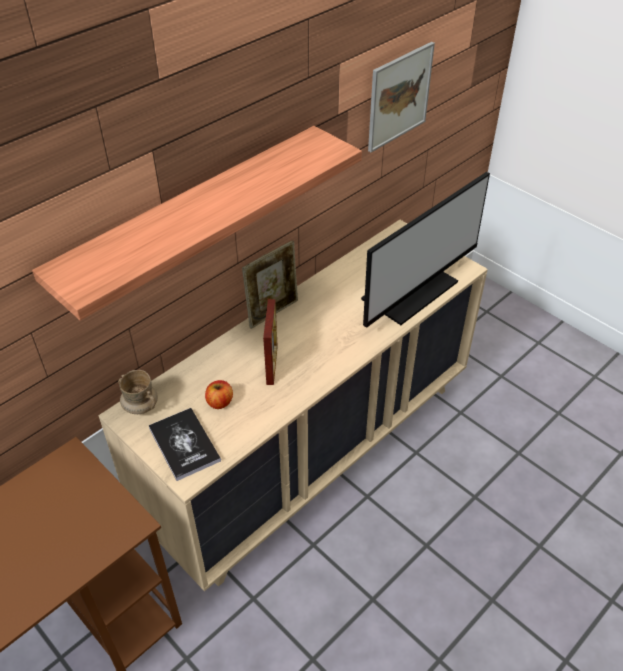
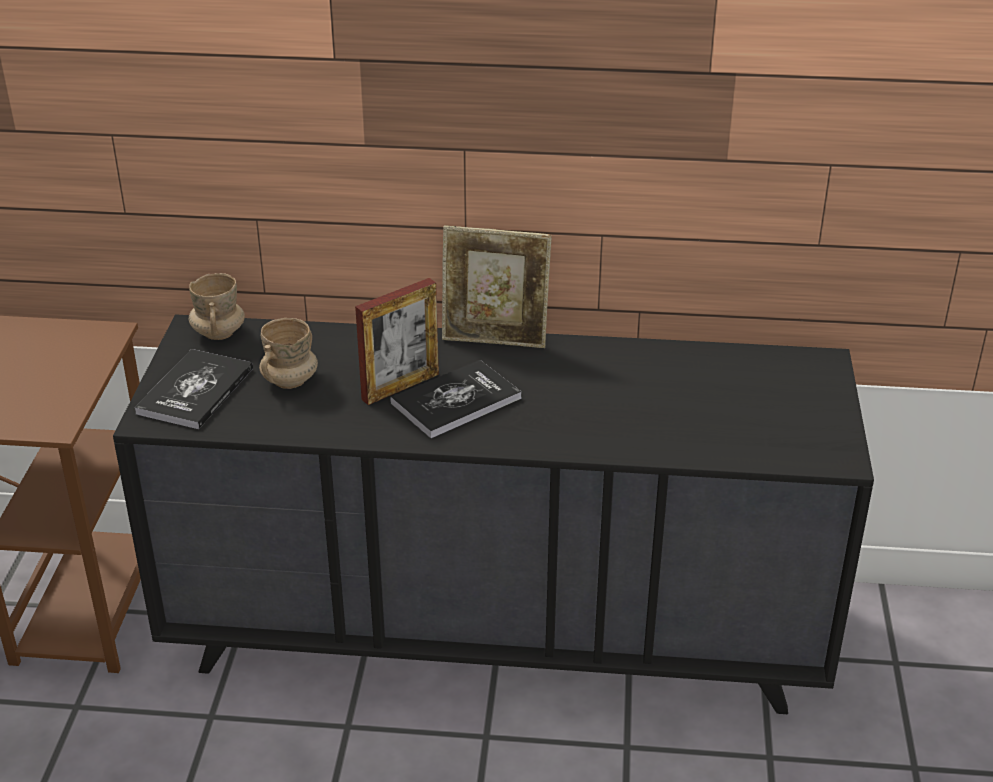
camera: 50 degrees right, 10 degrees down
shelf [32,126,362,320] -> none
beige dresser [98,220,488,591] -> black dresser [113,315,874,714]
apple [205,380,233,409] -> beige mug [259,318,318,389]
monitor [361,172,490,328] -> none
picture [368,42,435,152] -> none
none -> book [390,360,522,438]

